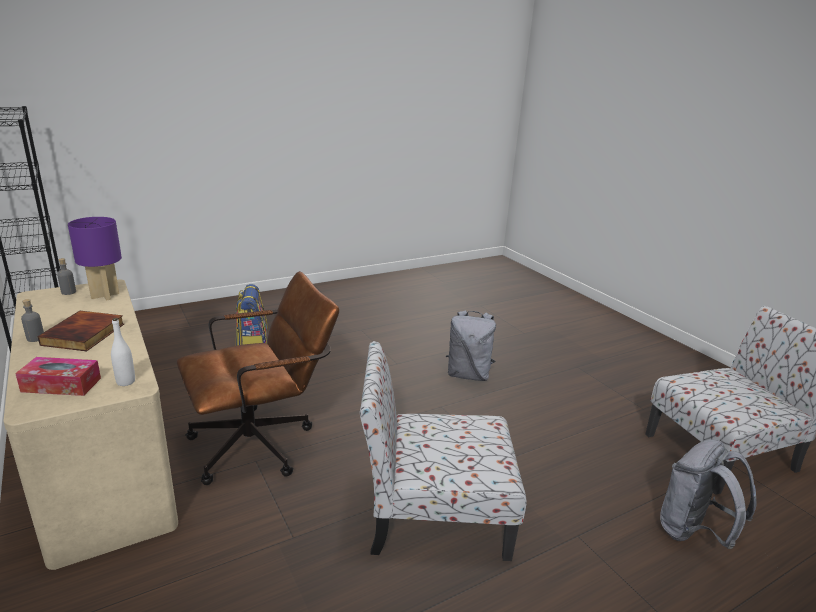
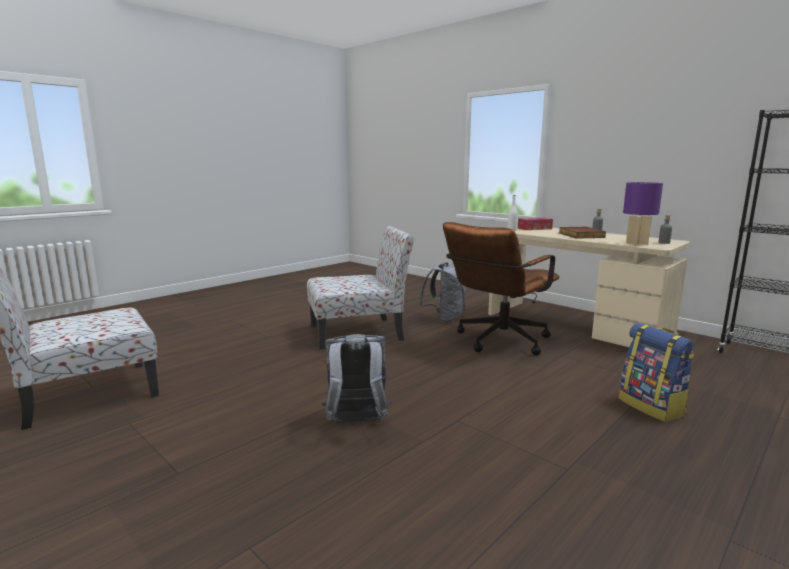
camera: 165 degrees right, 10 degrees down
grey backpack [660,439,757,549] -> grey backpack moved to [419,262,466,323]

